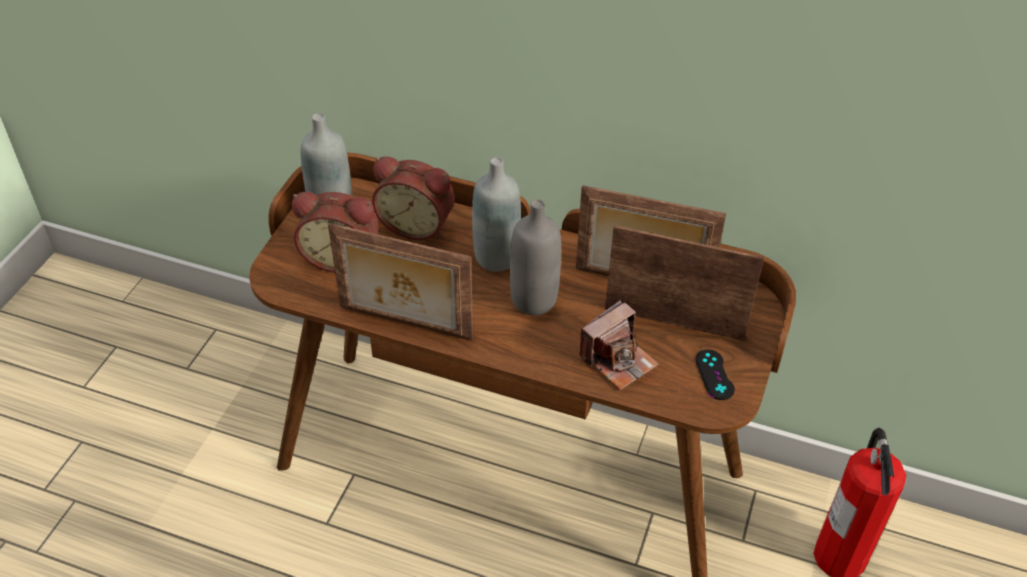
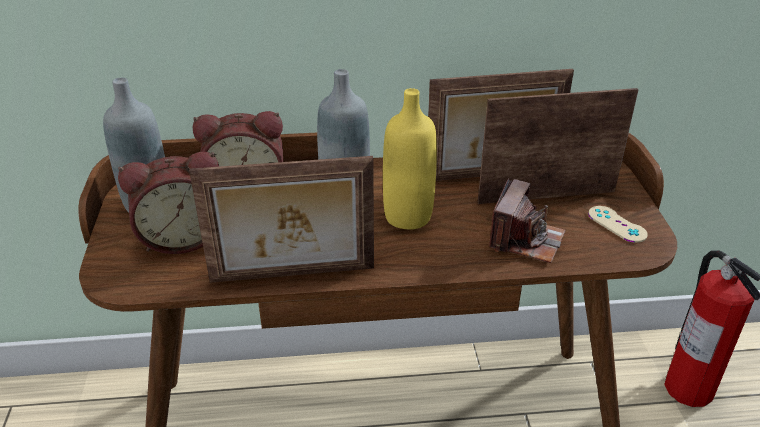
camera: 25 degrees left, 10 degrees down
grey bottle [510,199,561,316] -> yellow bottle [383,88,437,230]
black game controller [695,350,735,400] -> beige game controller [588,206,648,243]

